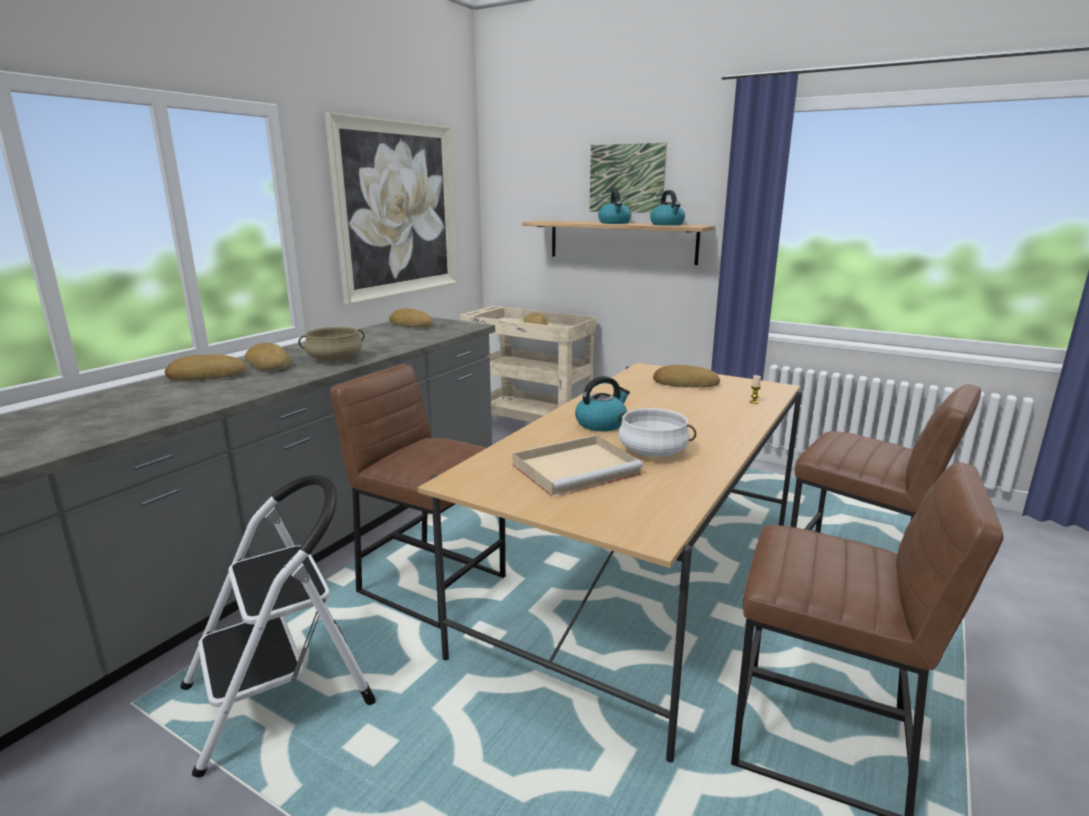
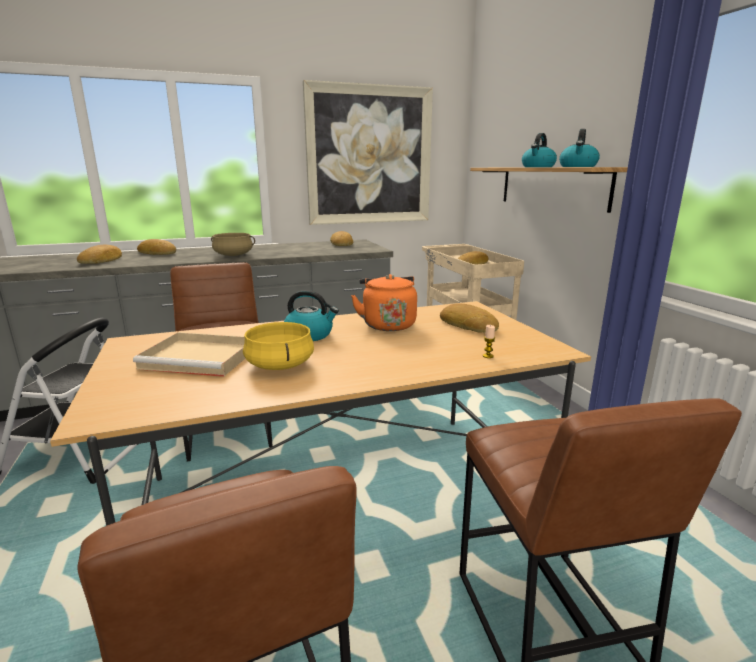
camera: 40 degrees right, 0 degrees up
bread [245,343,290,370] -> bread moved to [77,245,122,264]
picture [589,143,667,213] -> none
white cooking pot [618,408,696,457] -> yellow cooking pot [243,322,314,370]
none -> orange kettle [351,274,417,331]

